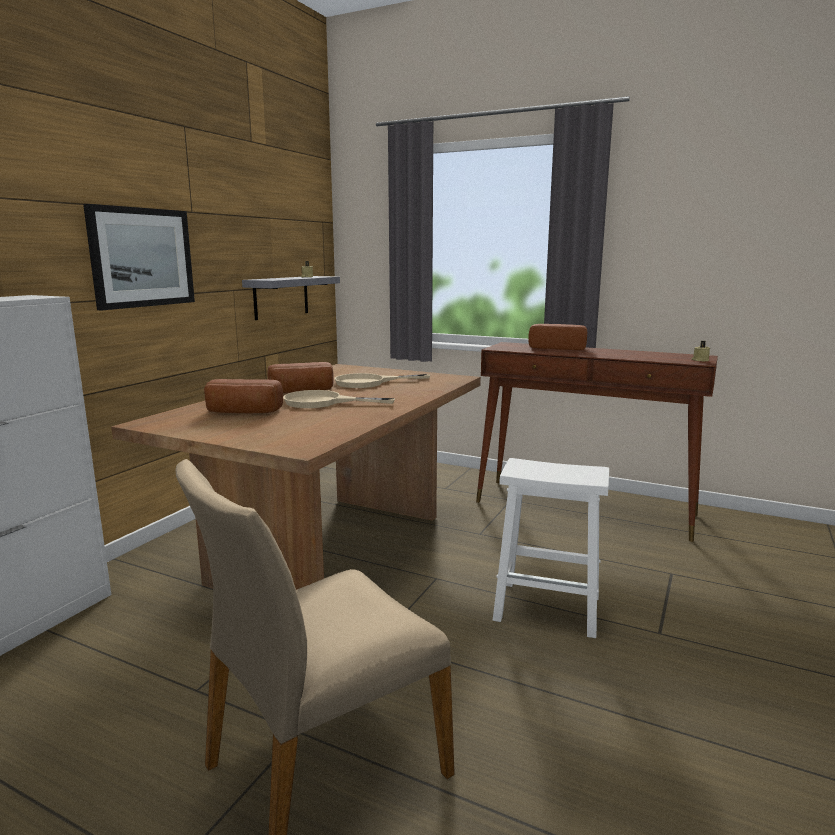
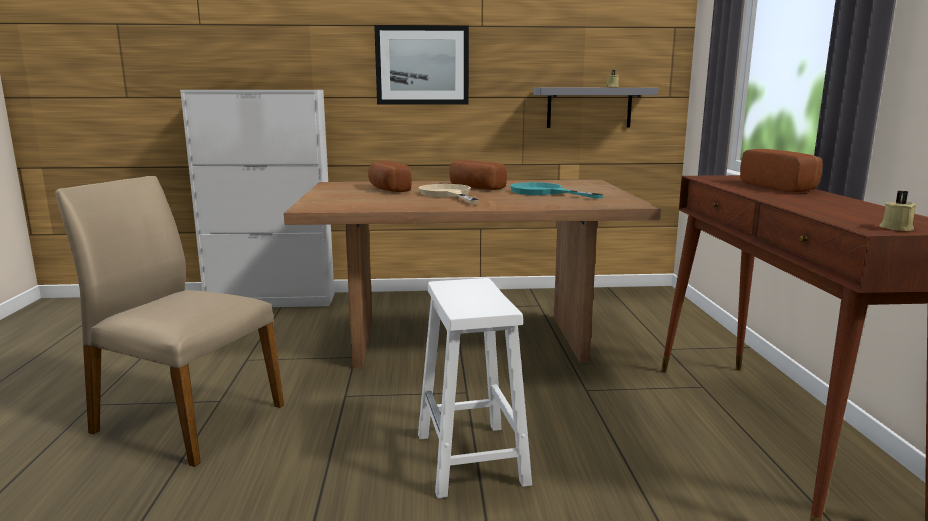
camera: 60 degrees right, 0 degrees up
beige frying pan [335,373,430,388] -> turquoise frying pan [510,182,604,199]

